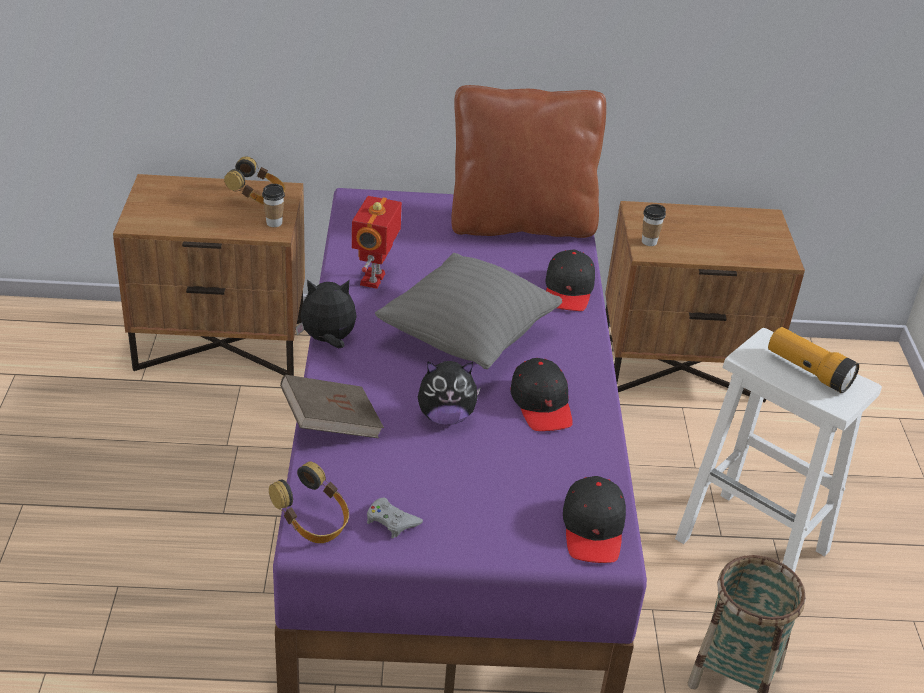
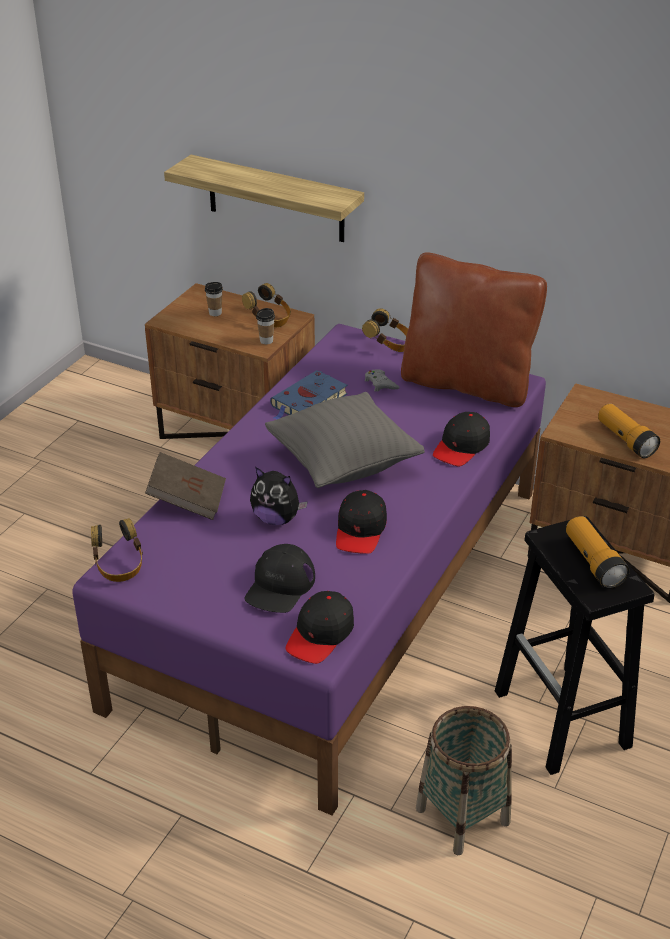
camera: 30 degrees right, 0 degrees up
plush toy [295,279,357,348] -> none
toy robot [352,196,402,289] -> blue book [270,370,348,420]
grey game controller [367,498,423,539] -> grey game controller moved to [365,369,400,392]
cup [642,204,666,246] -> cup moved to [205,282,223,316]
white stool [675,328,882,572] -> black stool [495,516,654,775]
none -> shelf [164,155,364,242]
none -> black cap [245,544,315,613]
none -> headphones [362,308,408,352]
none -> flashlight [598,404,660,458]

